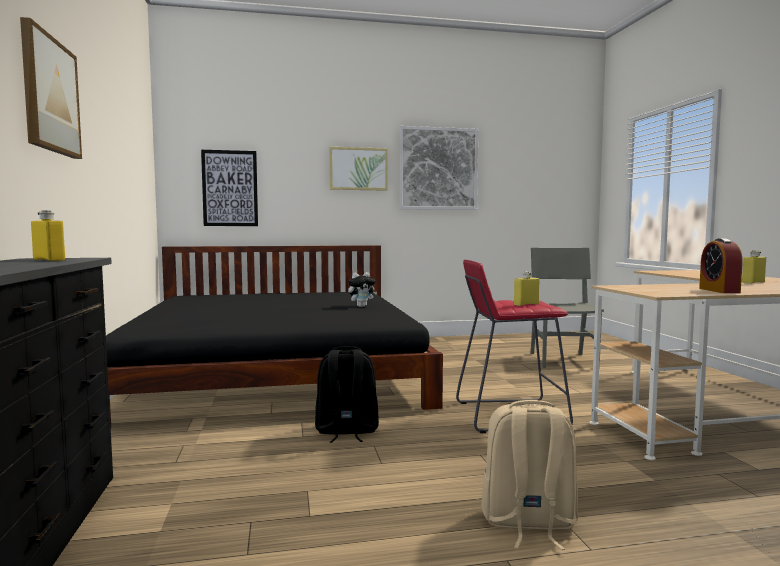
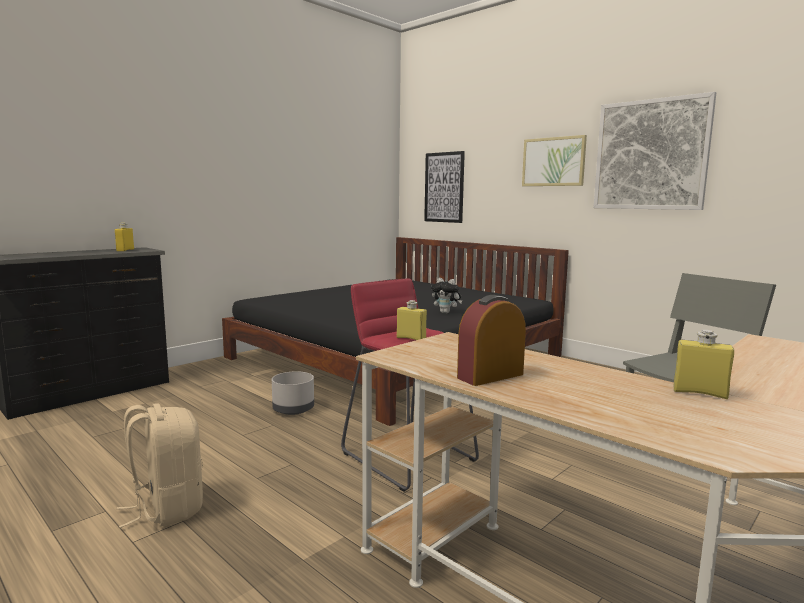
camera: 55 degrees right, 5 degrees up
picture [20,17,82,159] -> none
black backpack [315,346,379,443] -> grey planter [272,371,314,415]

